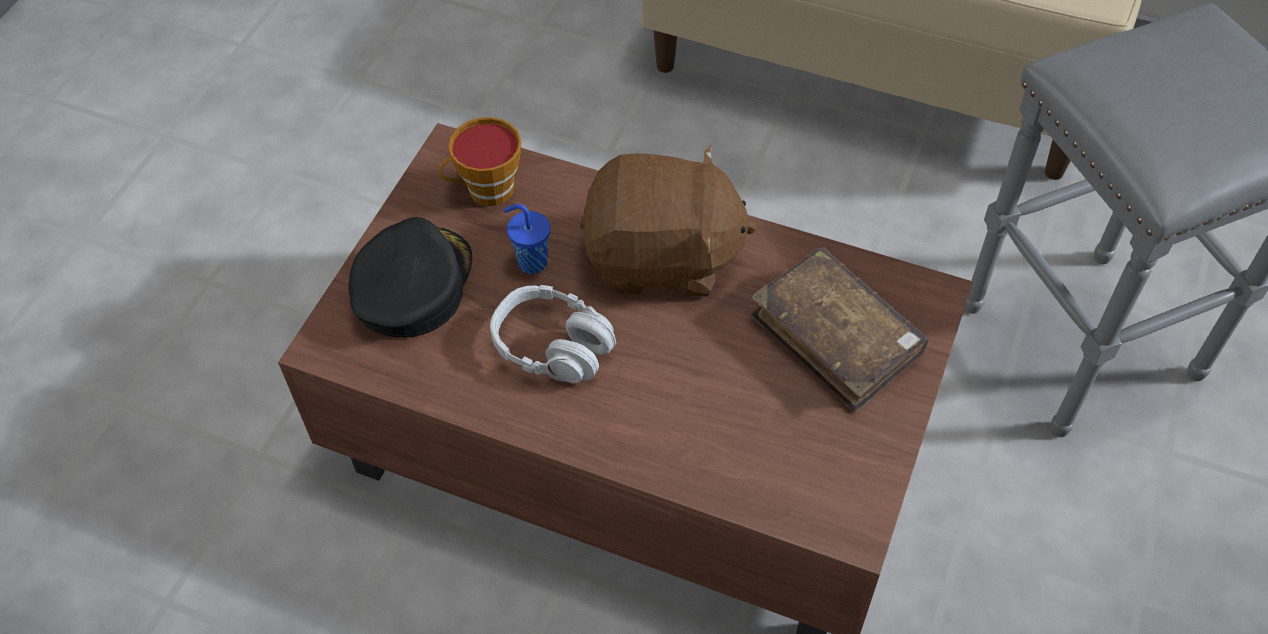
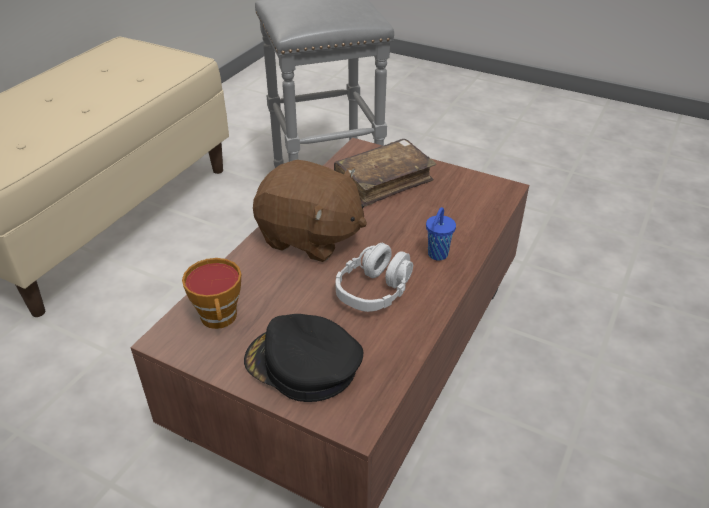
camera: 85 degrees left, 15 degrees down
blue cup [503,204,550,274] -> blue cup moved to [426,207,456,260]
brown plush toy [579,145,757,296] -> brown plush toy turned 105 degrees clockwise [253,160,367,262]

